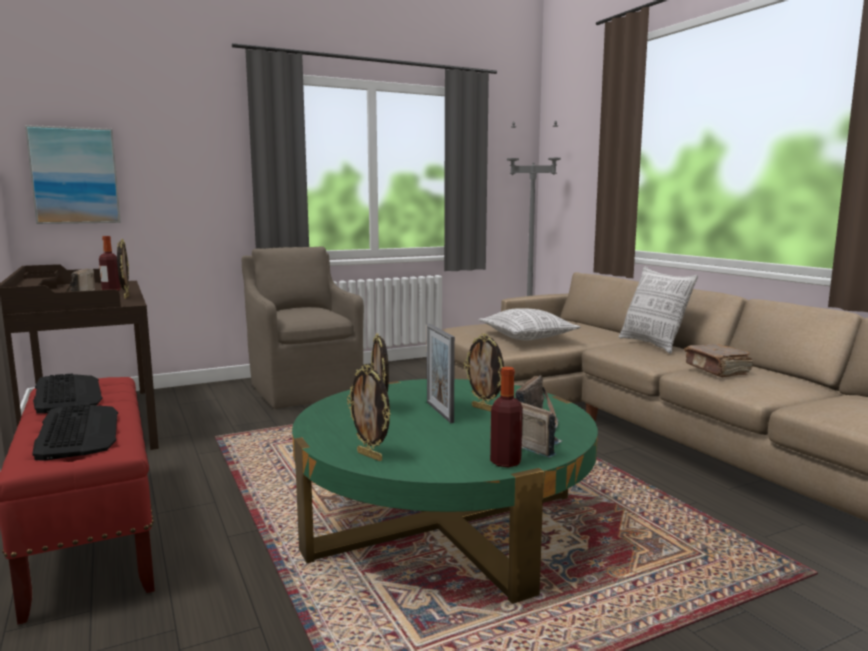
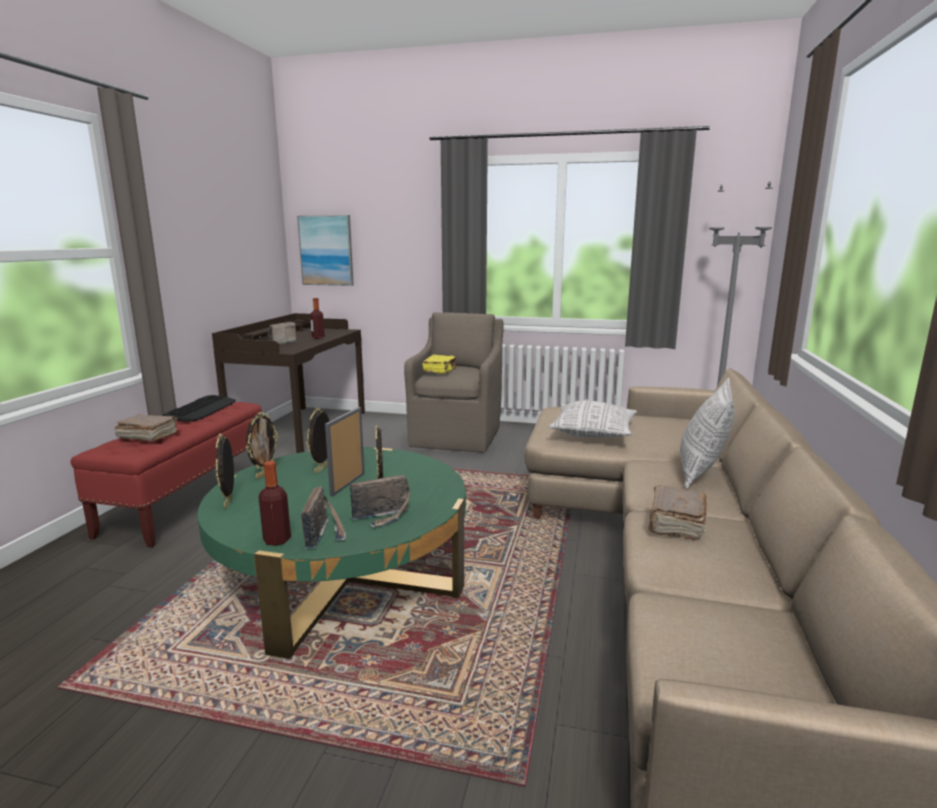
camera: 40 degrees right, 5 degrees up
keyboard [32,404,118,461] -> brown book [114,414,178,441]
picture frame [117,239,129,299] -> picture frame moved to [246,412,278,479]
none -> yellow book [422,355,457,374]

